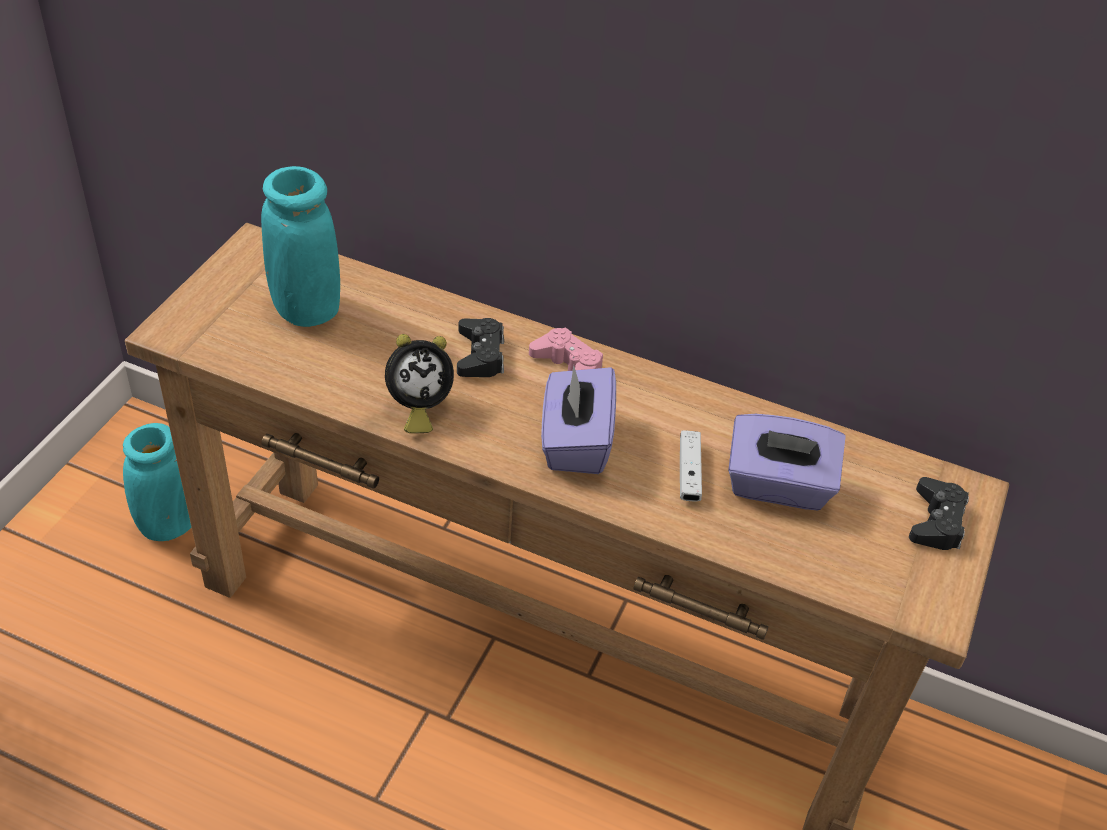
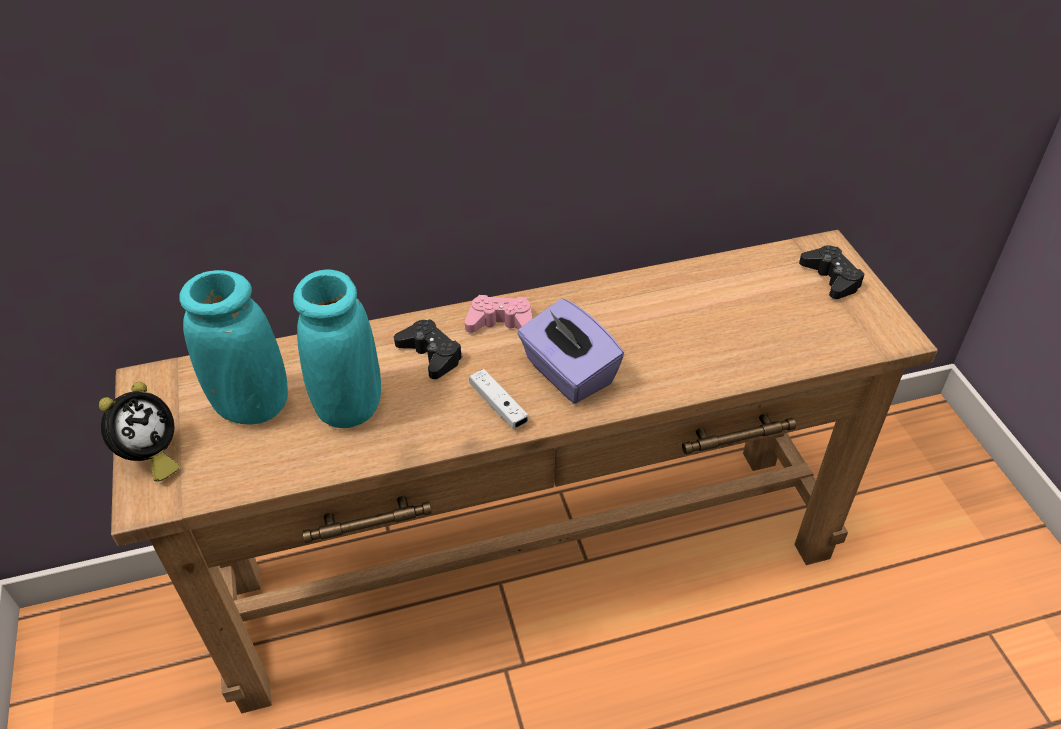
camera: 35 degrees left, 0 degrees up
turquoise vase [123,423,192,541] -> turquoise vase moved to [293,269,381,428]
alarm clock [385,334,454,433] -> alarm clock moved to [98,382,180,482]
white game controller [680,430,702,502] -> white game controller moved to [469,369,529,429]
purple tissue box [728,414,846,511] -> none

